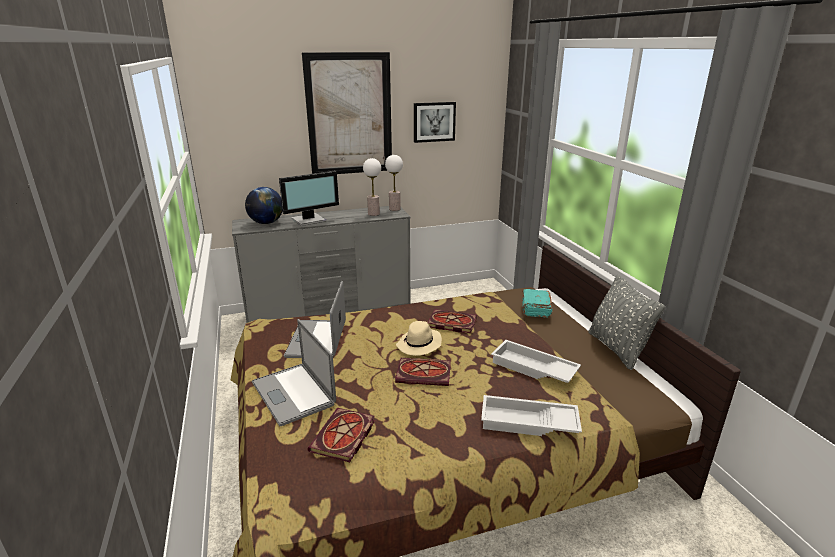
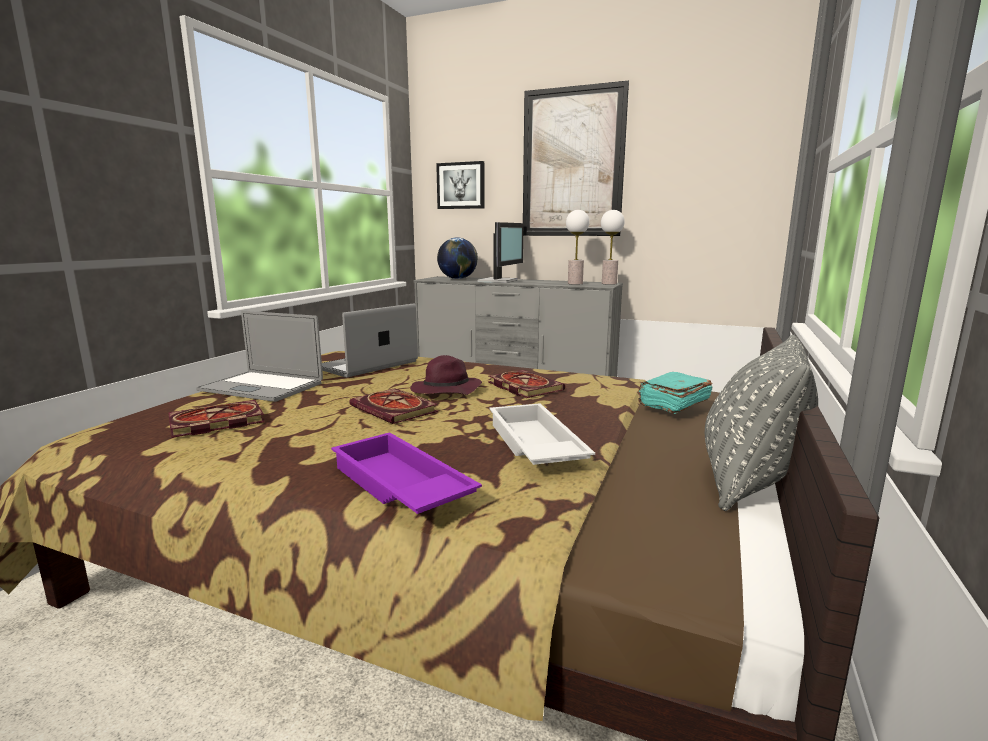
camera: 40 degrees right, 10 degrees down
laptop [252,319,336,426] -> laptop turned 75 degrees counterclockwise [196,311,323,402]
monitor [279,171,339,226] -> monitor turned 75 degrees counterclockwise [477,222,523,283]
beige hat [396,321,442,356] -> purple hat [410,355,482,395]
picture [414,102,456,143] -> picture moved to [436,161,485,209]
white tray [481,395,582,436] -> purple tray [331,432,482,514]

